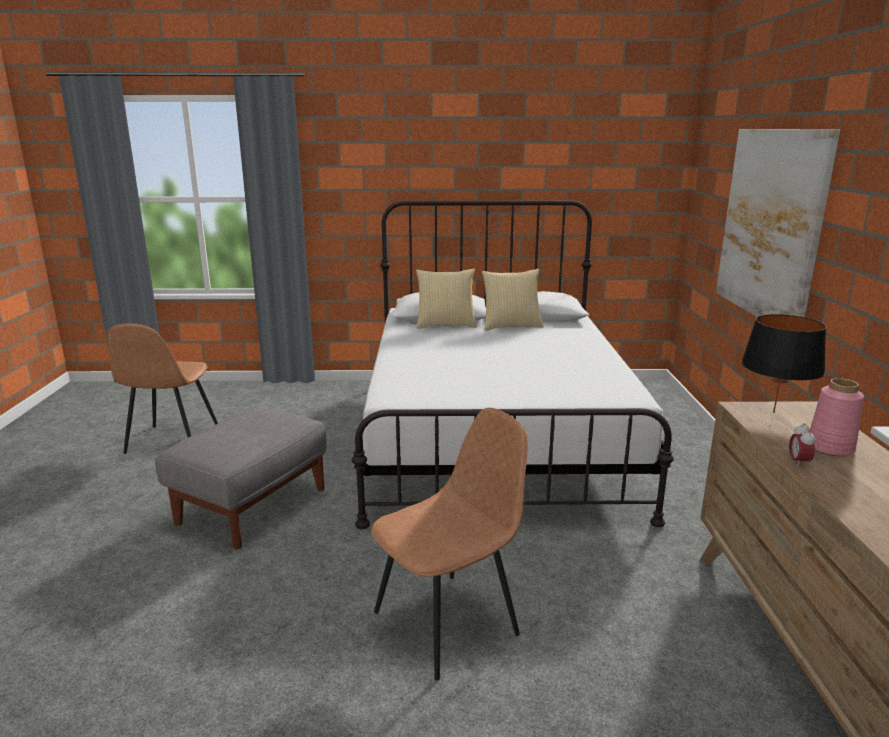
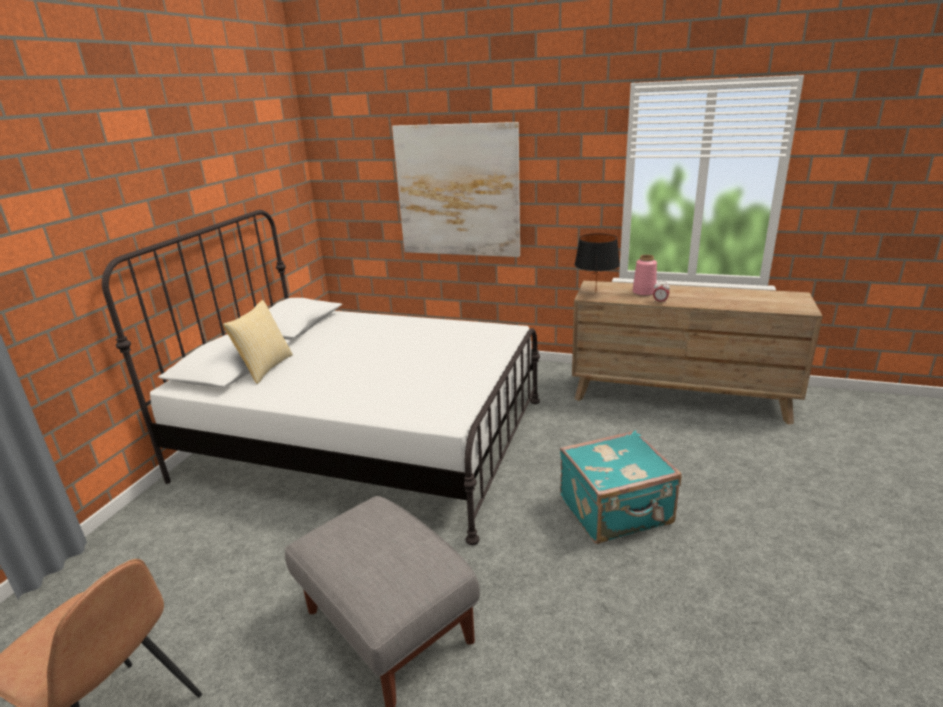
camera: 70 degrees left, 5 degrees up
brown chair [371,408,528,680] -> turquoise suitcase [560,430,682,544]
pillow [482,269,544,330] -> none

